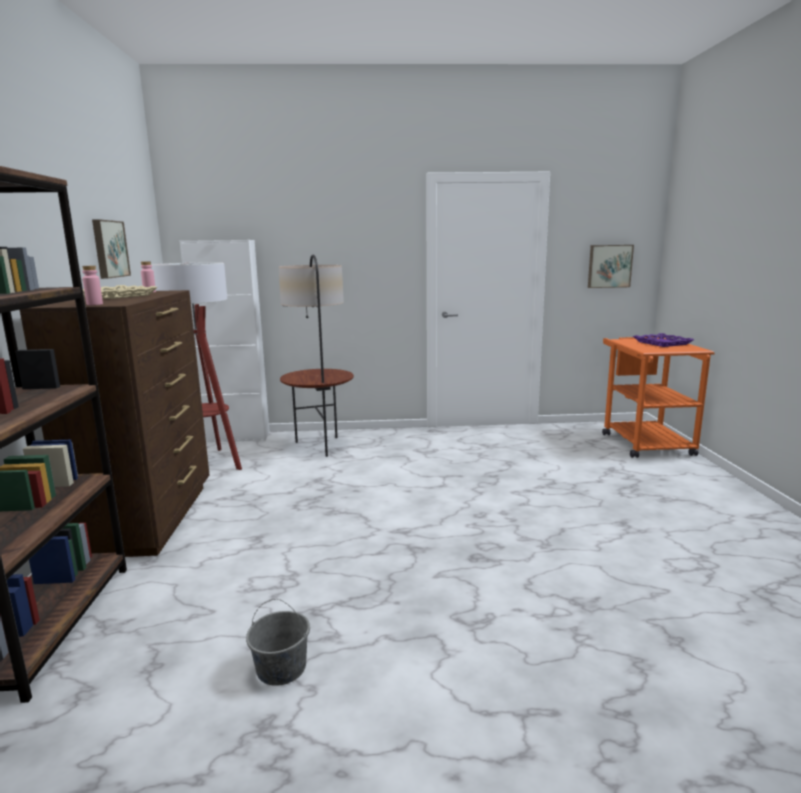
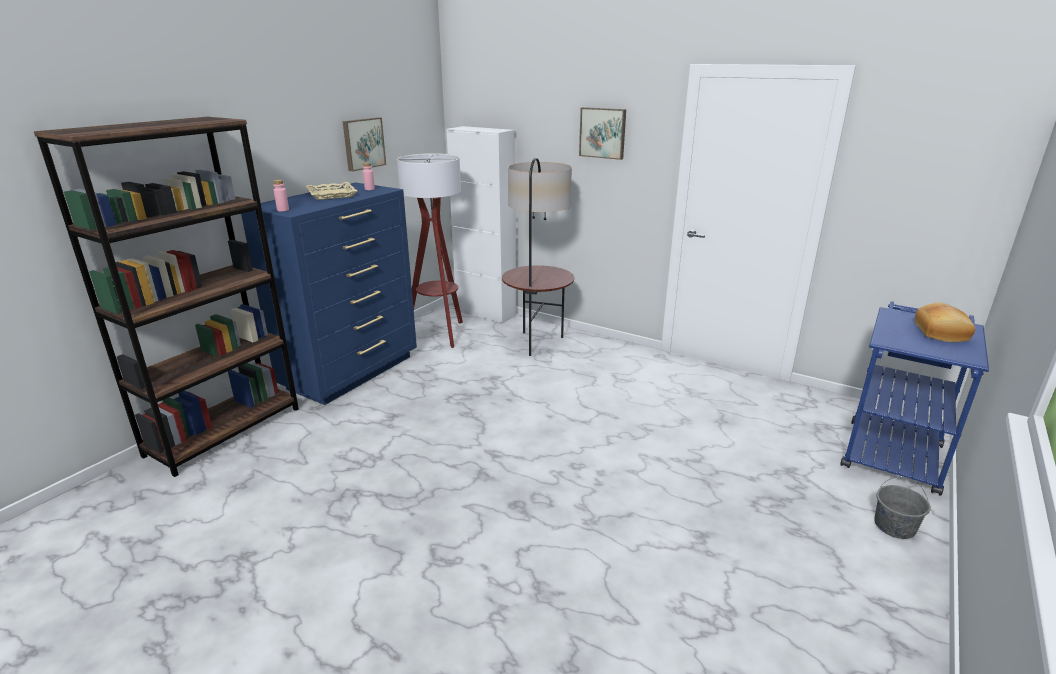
camera: 35 degrees right, 10 degrees up
brown dresser [20,290,210,557] -> blue dresser [241,182,417,405]
grey bucket [246,599,310,686] -> grey bucket moved to [874,477,931,539]
picture [588,245,634,288] -> picture moved to [579,107,626,160]
orange cart [602,337,715,458] -> blue cart [840,301,989,496]
purple tray [633,333,694,347] -> bread [915,303,975,342]

